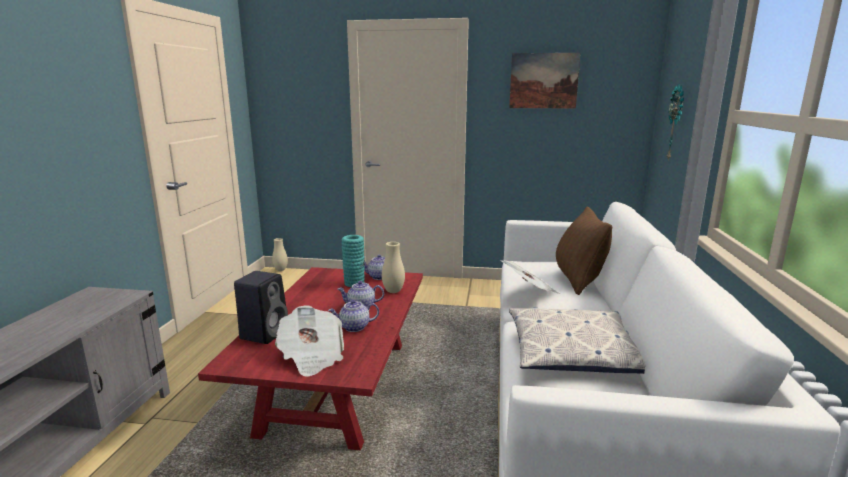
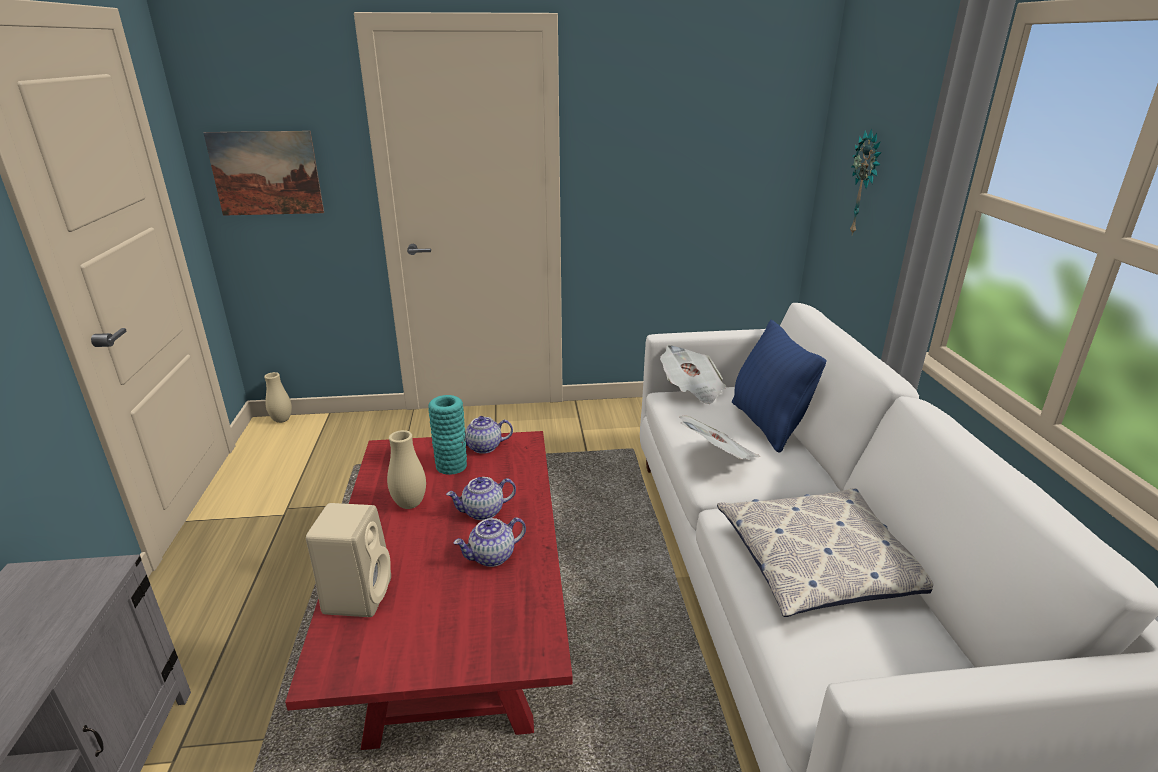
camera: 15 degrees left, 10 degrees up
black speaker [234,271,288,344] -> beige speaker [306,503,391,617]
newspaper [275,305,344,377] -> newspaper moved to [660,345,726,404]
beige vase [382,242,405,293] -> beige vase moved to [387,430,426,509]
picture [509,53,581,109] -> picture moved to [203,131,324,216]
brown pillow [556,206,612,295] -> blue pillow [732,320,827,453]

